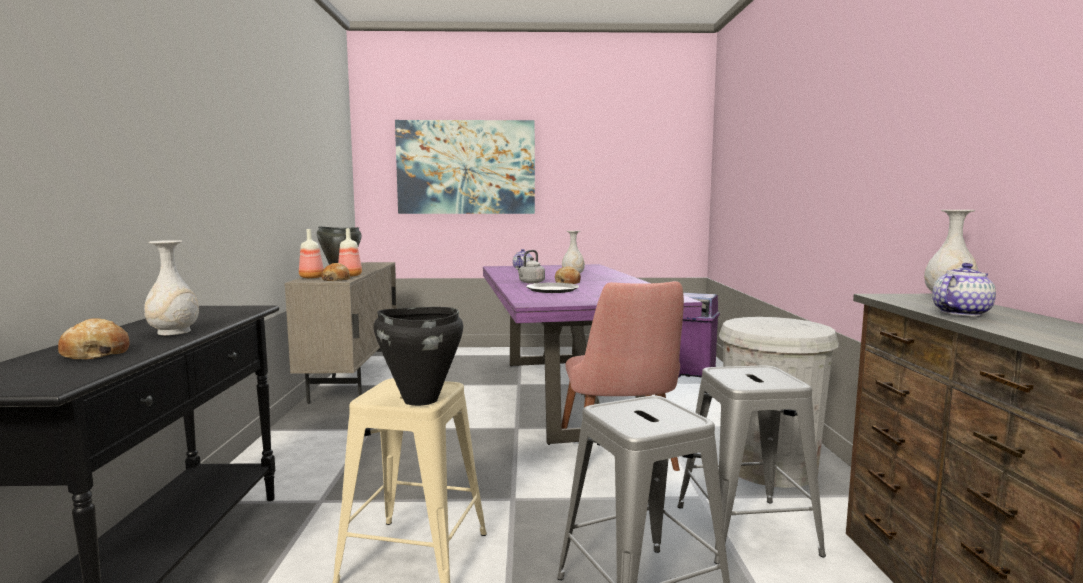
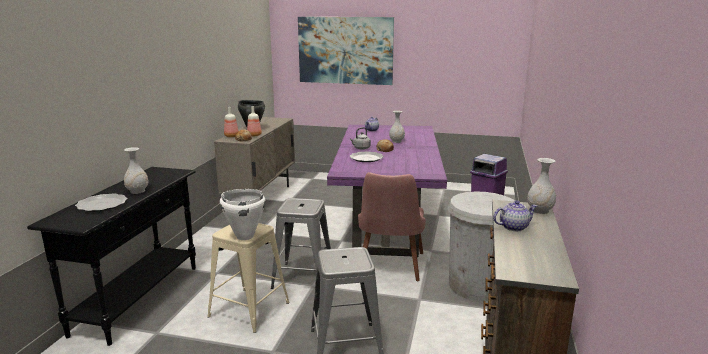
camera: 15 degrees right, 10 degrees up
bread [58,318,130,359] -> plate [75,193,127,212]
black cooking pot [374,307,463,406] -> white cooking pot [220,189,266,240]
grey stool [677,365,826,564] -> grey stool moved to [271,198,331,289]

